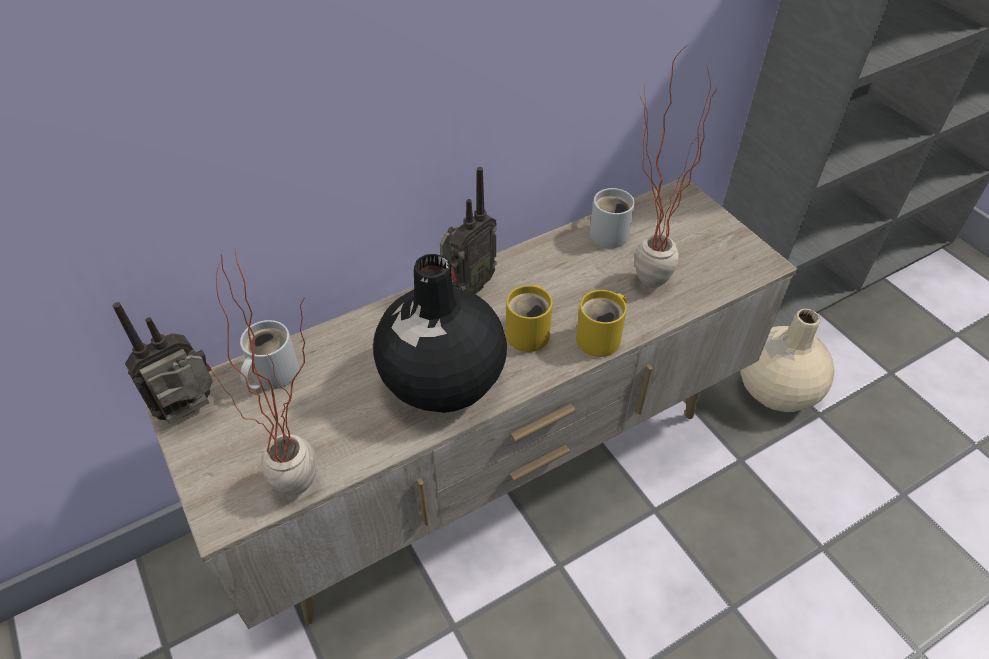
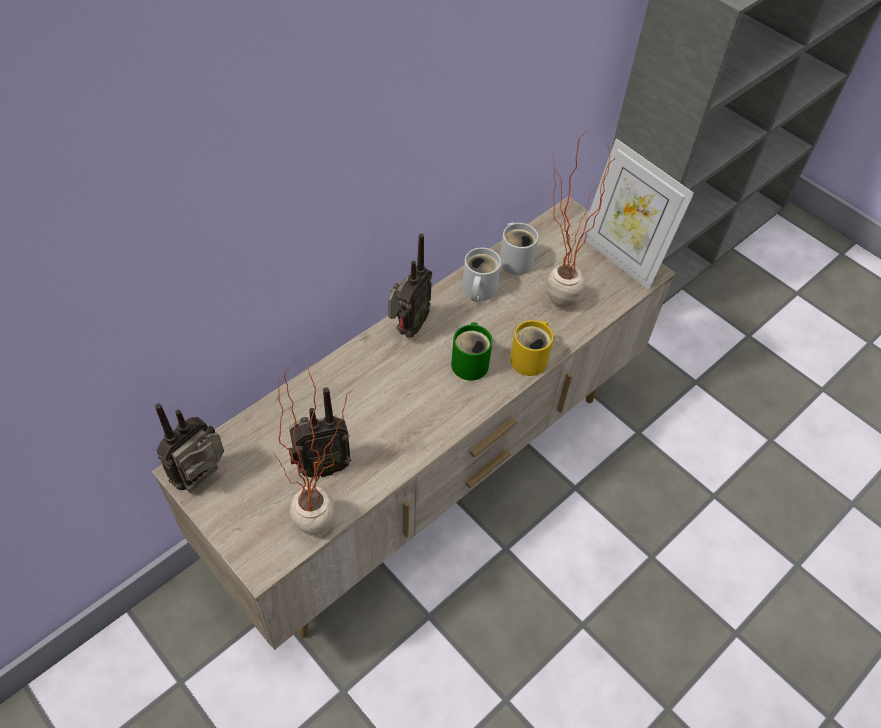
camera: 15 degrees left, 5 degrees up
white mug [240,320,299,390] -> white mug moved to [462,248,501,302]
black vase [373,254,507,413] -> none
yellow mug [506,285,553,352] -> green mug [451,322,492,381]
beige vase [740,309,834,412] -> none
none -> radio [288,387,351,478]
none -> picture frame [580,138,694,290]

